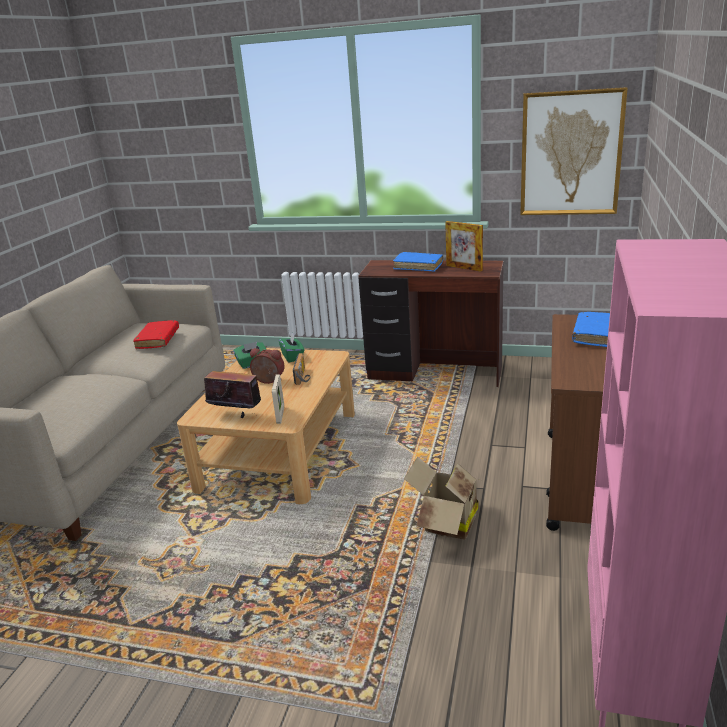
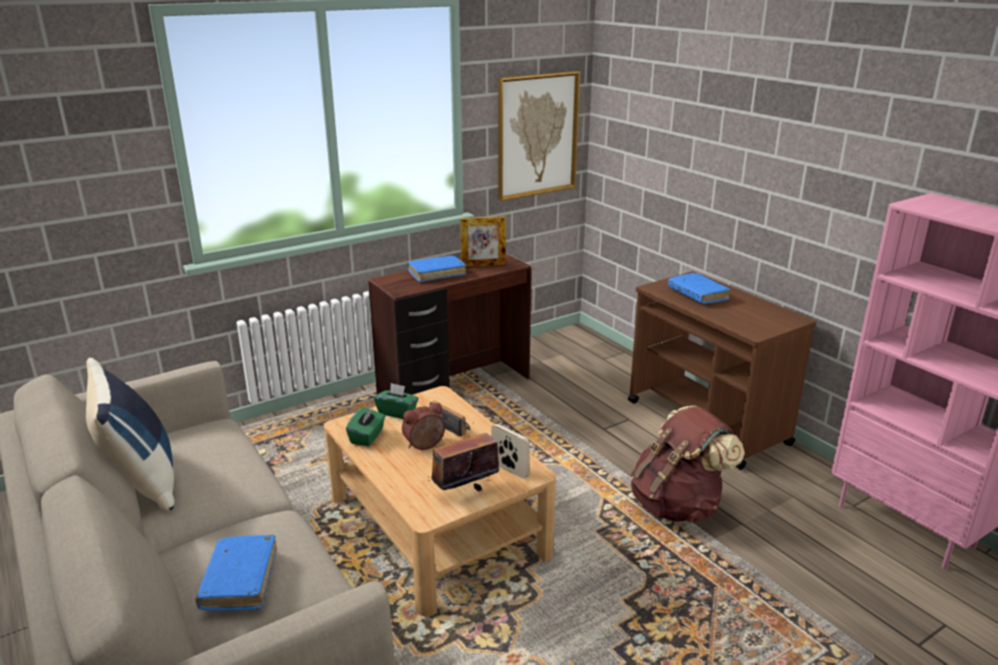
camera: 50 degrees left, 0 degrees up
red book [133,320,179,349] -> none
cardboard box [404,457,479,540] -> brown backpack [630,406,745,523]
none -> blue pillow [86,358,175,511]
none -> blue book [195,535,277,611]

